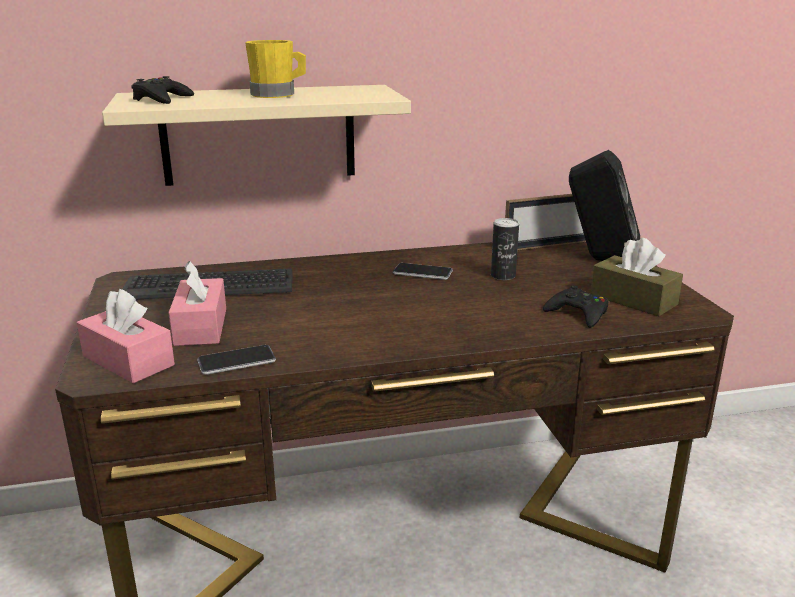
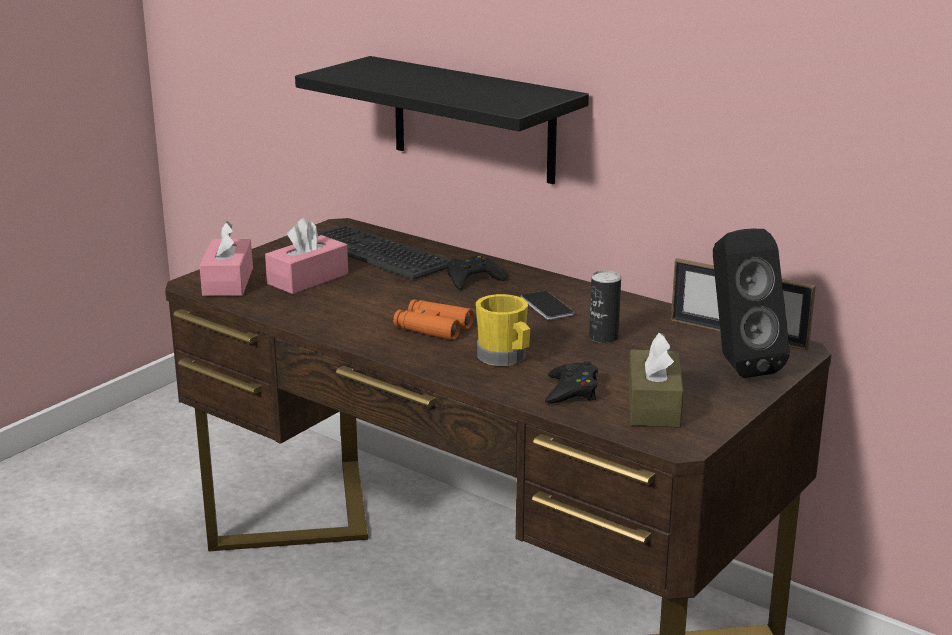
camera: 50 degrees right, 0 degrees up
beige shelf [102,85,411,186] -> black shelf [295,56,589,184]
black game controller [131,76,194,104] -> black game controller moved to [447,256,506,290]
phone [197,345,276,375] -> none
yellow mug [245,40,306,98] -> yellow mug moved to [476,294,530,366]
none -> orange binoculars [393,299,474,340]

